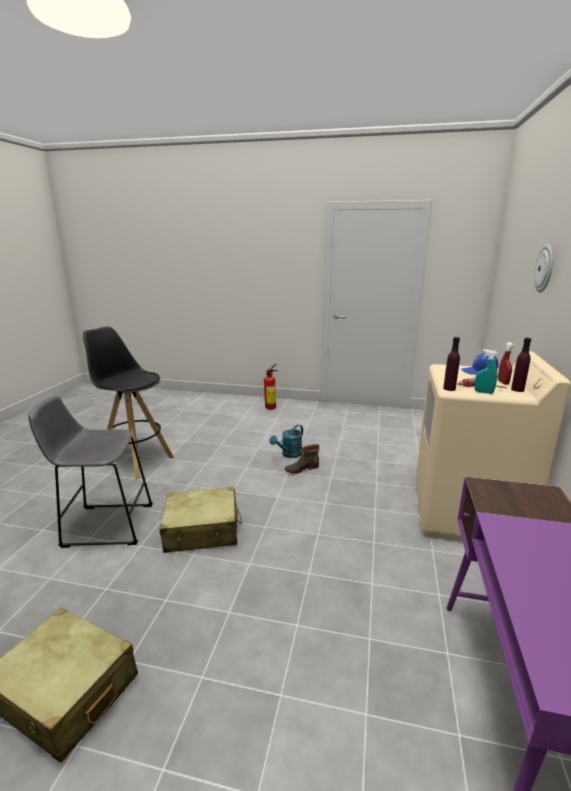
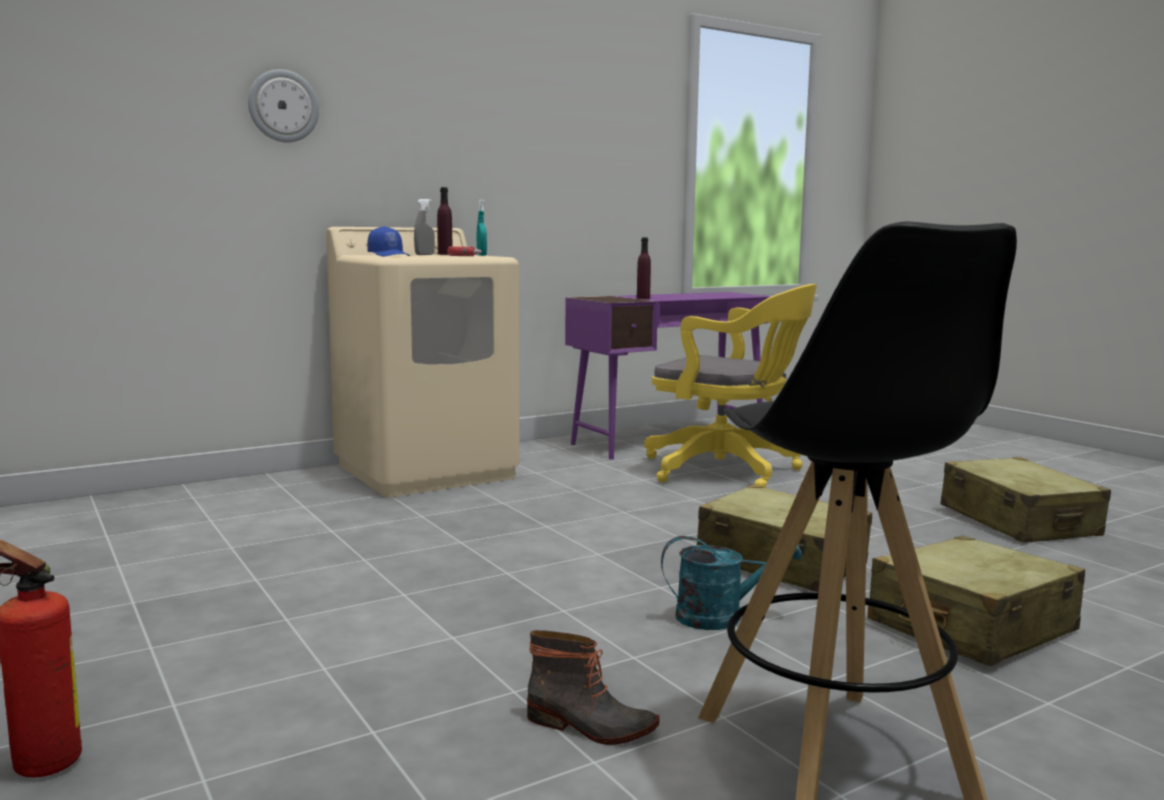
camera: 135 degrees left, 10 degrees down
grey stool [28,395,153,548] -> beige suitcase [868,536,1085,666]
turquoise watering can [269,425,303,458] -> turquoise watering can moved to [661,536,802,630]
boot [285,444,319,474] -> boot moved to [527,630,660,745]
purple bottle [443,337,460,391] -> purple bottle moved to [637,238,651,299]
red spray bottle [498,342,515,384] -> grey spray bottle [414,199,435,255]
none -> yellow office chair [644,284,817,488]

